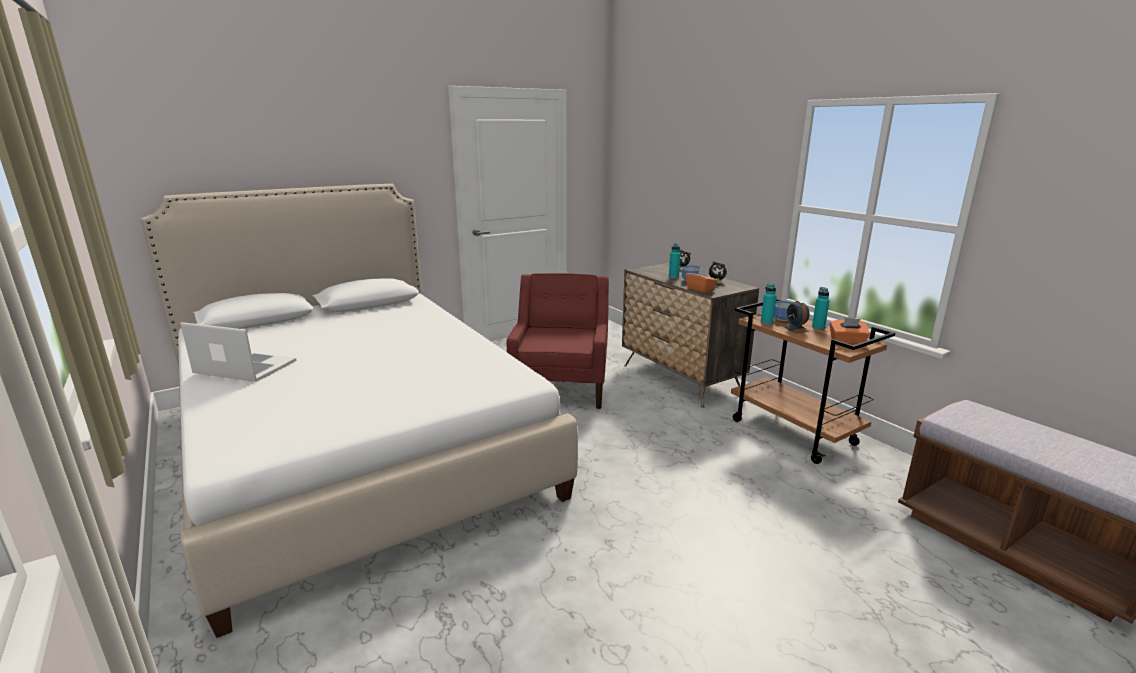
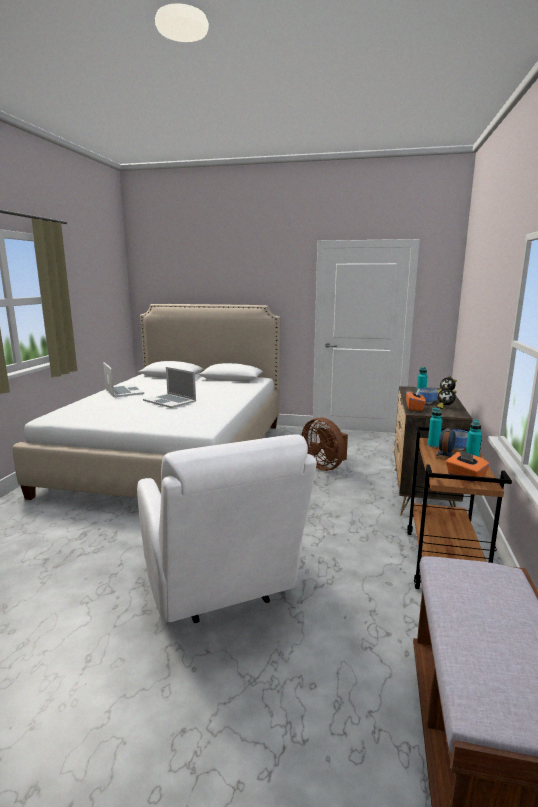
camera: 45 degrees right, 5 degrees down
red armchair [507,273,609,409] -> brown fan [302,418,348,471]
none -> white armchair [137,434,317,623]
none -> laptop [143,367,196,408]

